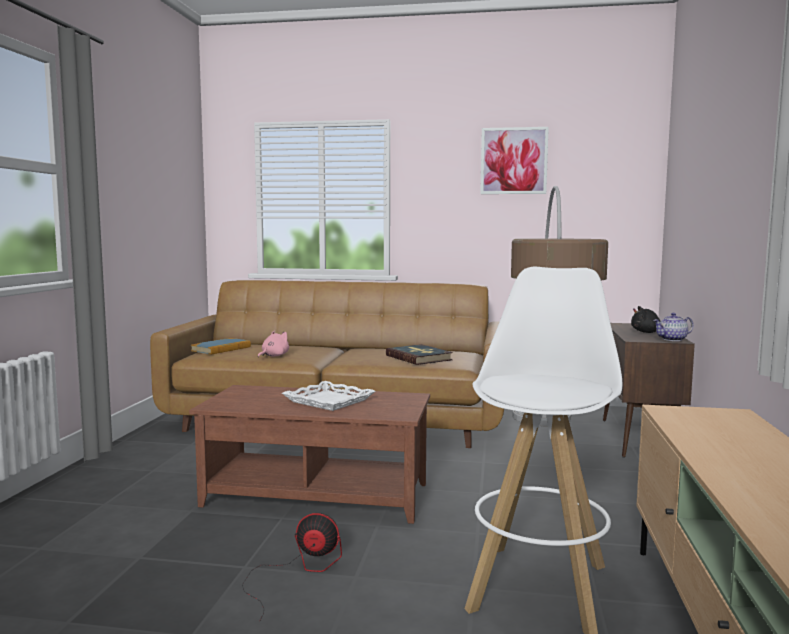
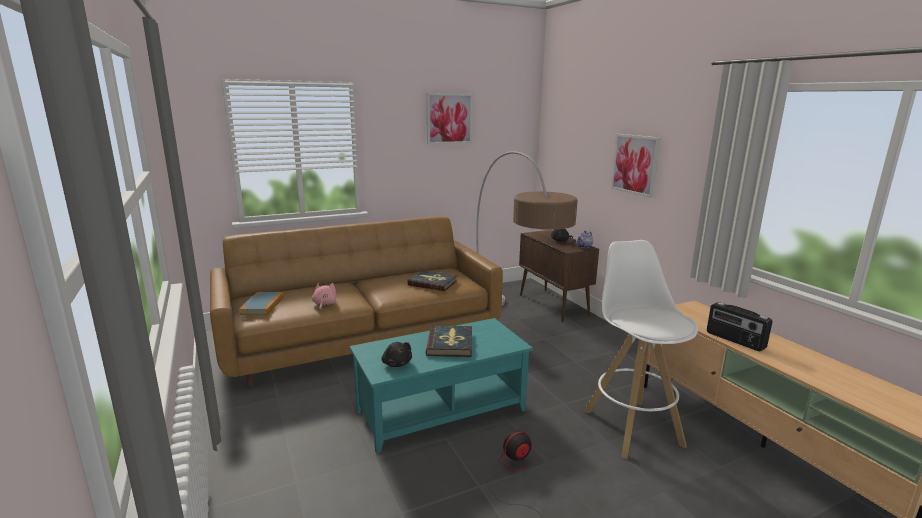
camera: 35 degrees left, 10 degrees up
brown coffee table [189,385,430,524] -> turquoise coffee table [350,318,533,454]
white tray [282,381,375,411] -> book [426,325,472,357]
none -> black plush toy [382,342,412,367]
none -> picture [611,134,661,198]
none -> radio [707,302,772,351]

